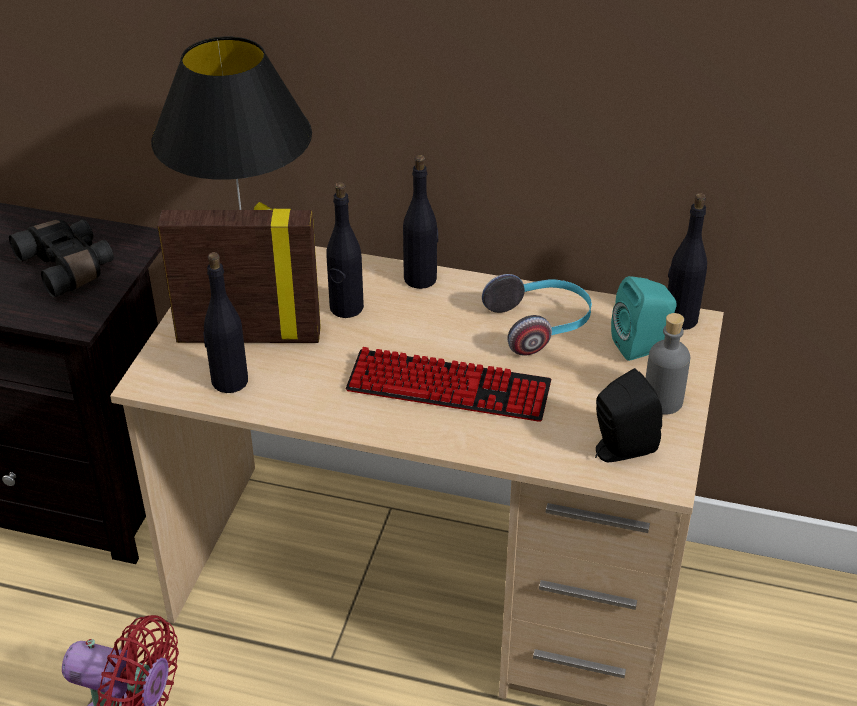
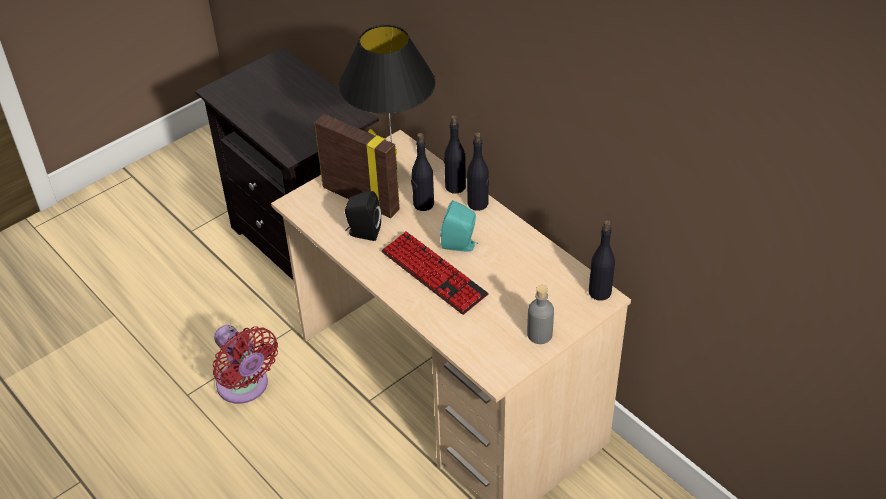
camera: 35 degrees right, 5 degrees up
black binoculars [9,219,114,298] -> none
black bottle [204,252,248,393] -> black bottle moved to [444,116,466,194]
headphones [482,274,592,355] -> none
black speaker [595,368,662,462] -> black speaker moved to [345,191,381,241]
turquoise speaker [611,276,677,361] -> turquoise speaker moved to [440,200,478,252]

